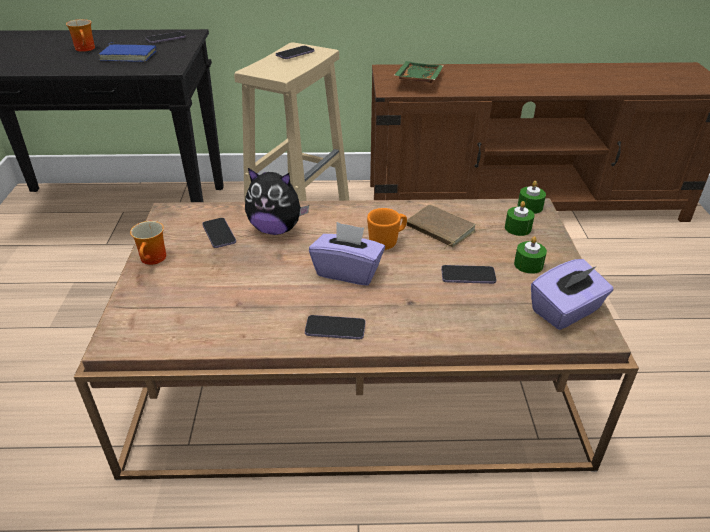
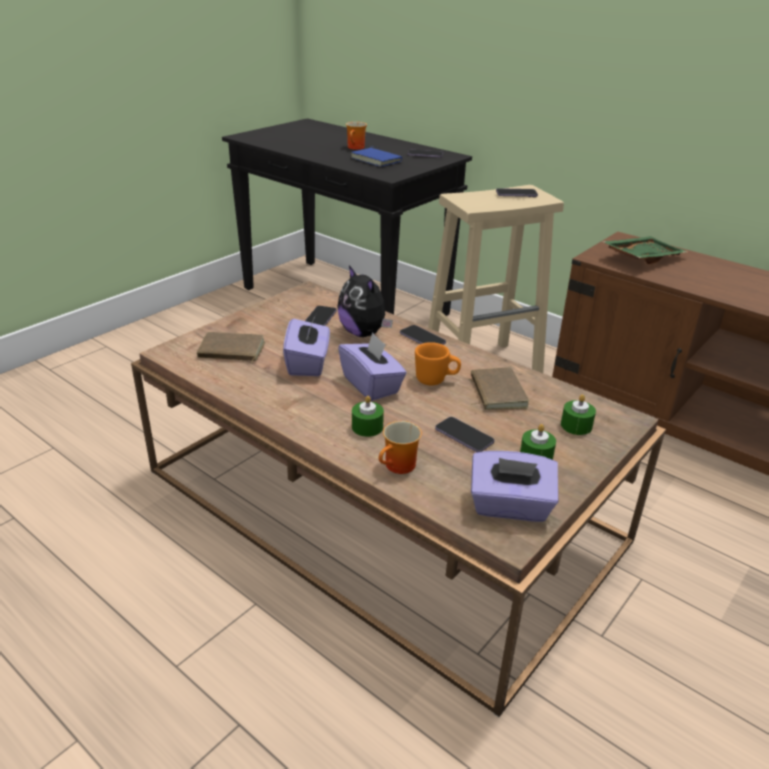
camera: 40 degrees right, 5 degrees down
mug [130,221,166,265] -> mug moved to [379,421,422,474]
phone [305,315,365,340] -> phone moved to [400,325,446,345]
green candle [517,181,546,214] -> green candle moved to [352,396,384,437]
none -> brown book [197,332,265,364]
none -> purple tissue box [283,316,330,376]

